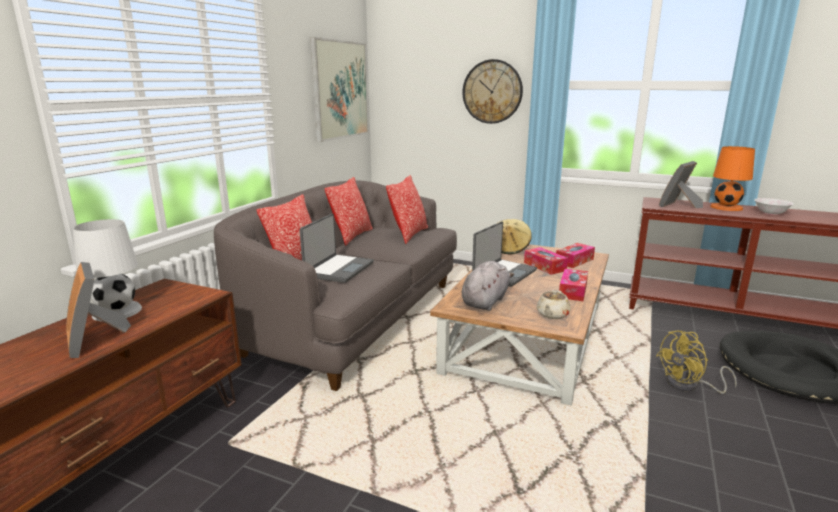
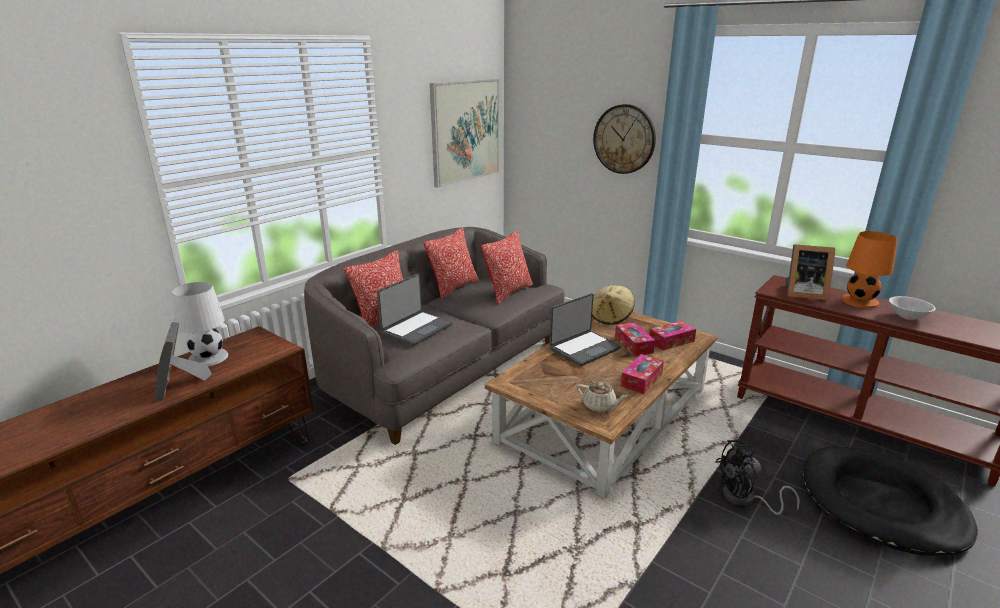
camera: 15 degrees right, 5 degrees up
grey plush toy [462,261,514,311] -> none
beige teapot [537,290,570,319] -> beige teapot turned 105 degrees counterclockwise [576,382,628,412]
yellow fan [656,330,737,394] -> black fan [715,440,800,515]
picture frame [659,161,703,208] -> picture frame turned 135 degrees counterclockwise [785,244,835,300]

